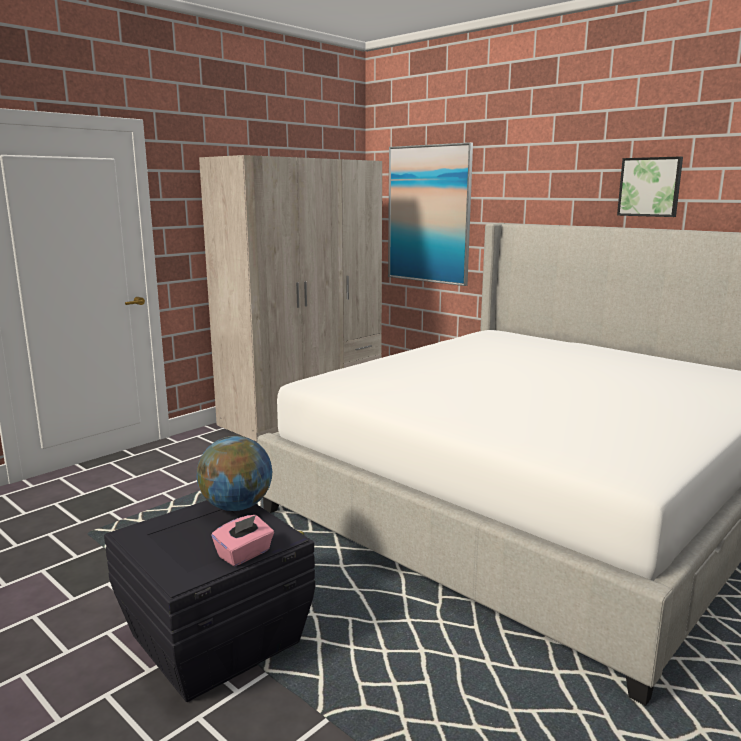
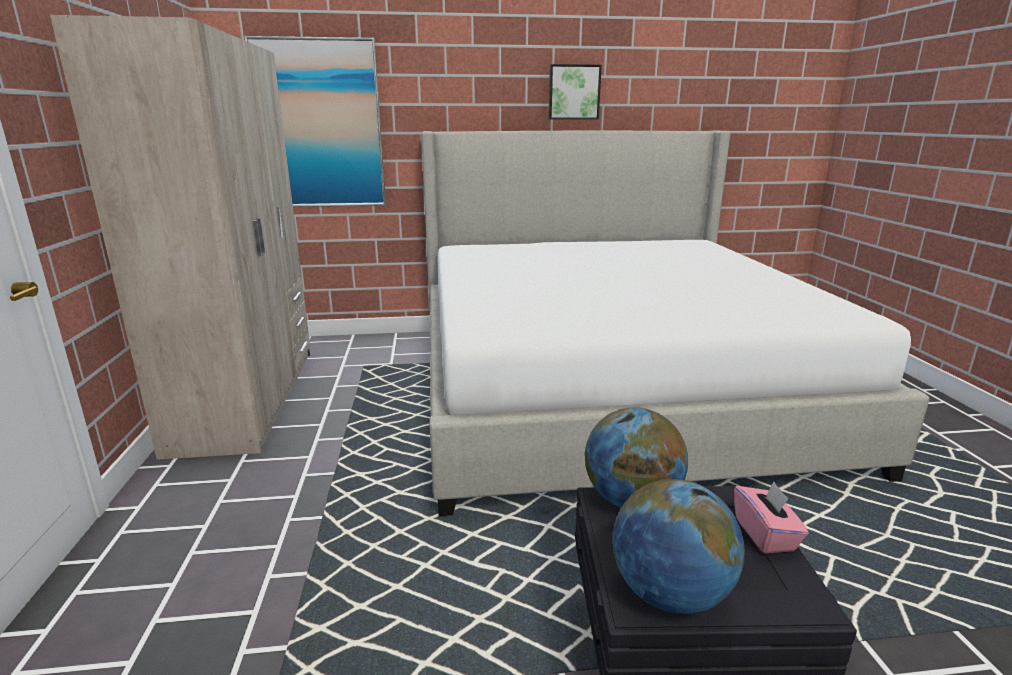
camera: 50 degrees left, 5 degrees up
none -> globe [613,479,745,614]

